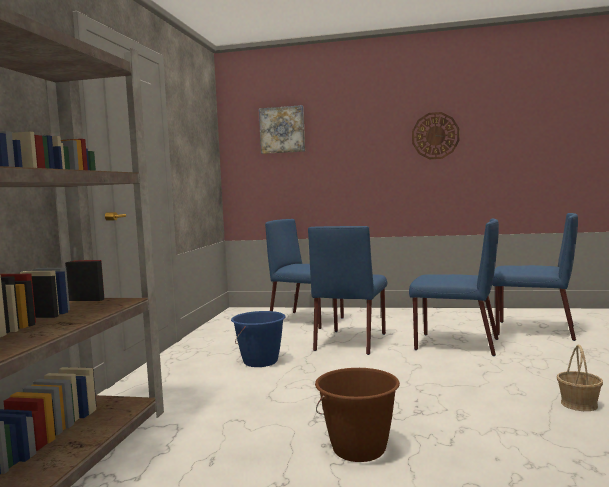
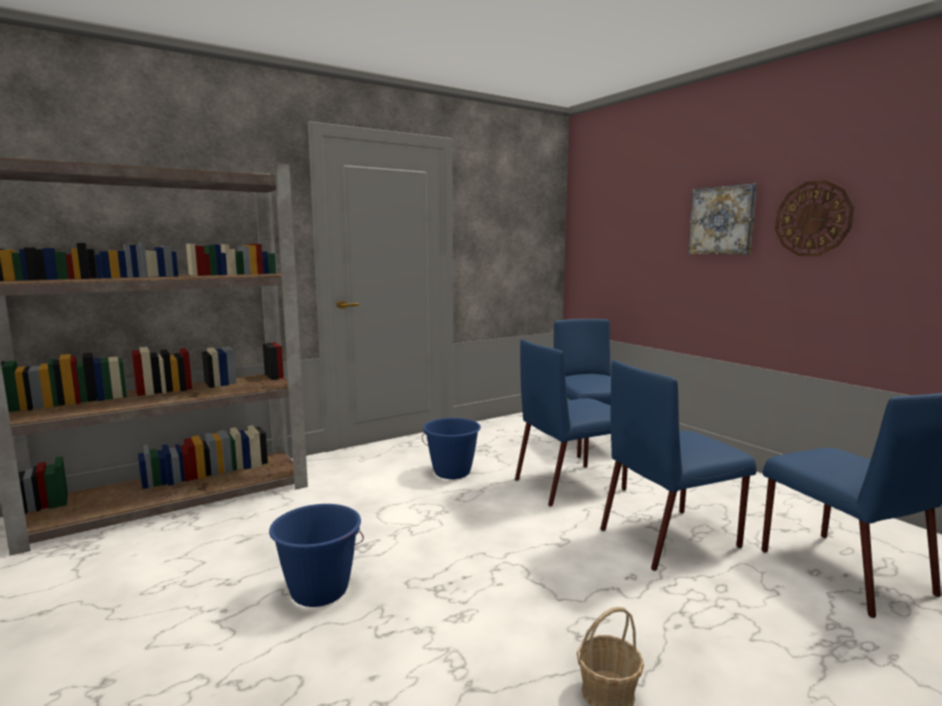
camera: 45 degrees right, 5 degrees up
picture [259,105,305,154] -> picture moved to [688,184,757,255]
brown bucket [315,368,400,462] -> blue bucket [269,504,364,607]
blue chair [409,218,499,356] -> blue chair turned 90 degrees clockwise [600,360,757,571]

